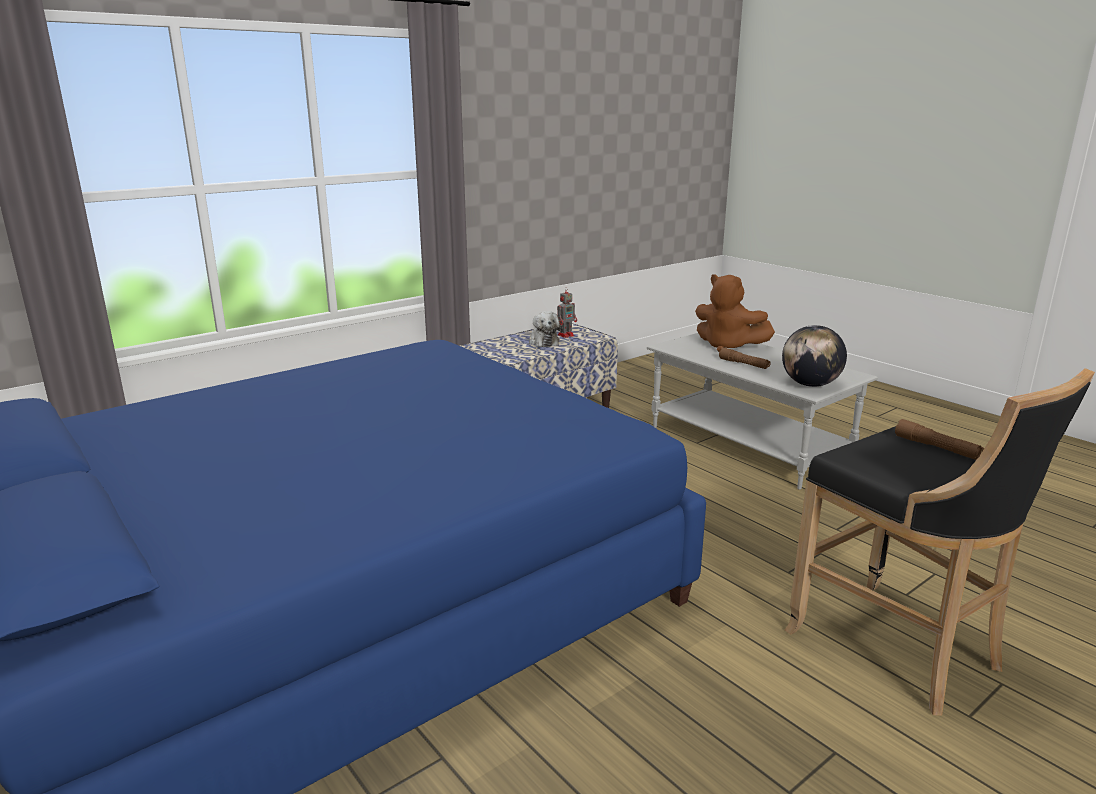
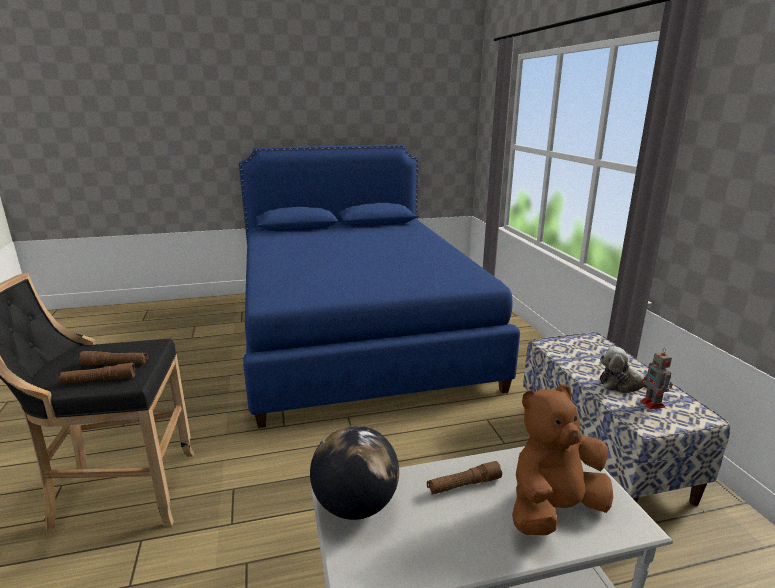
camera: 115 degrees right, 0 degrees up
none -> brown flashlight [79,351,148,365]

